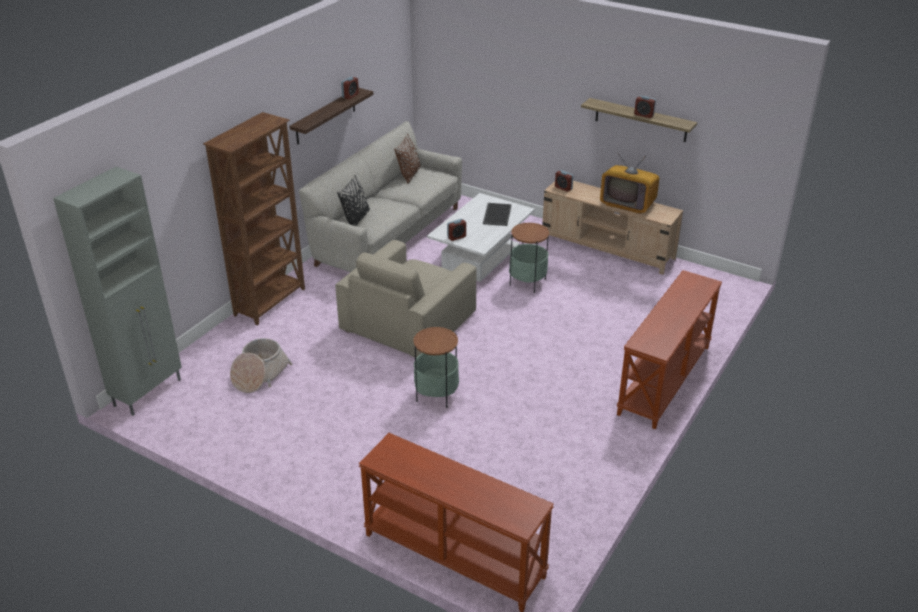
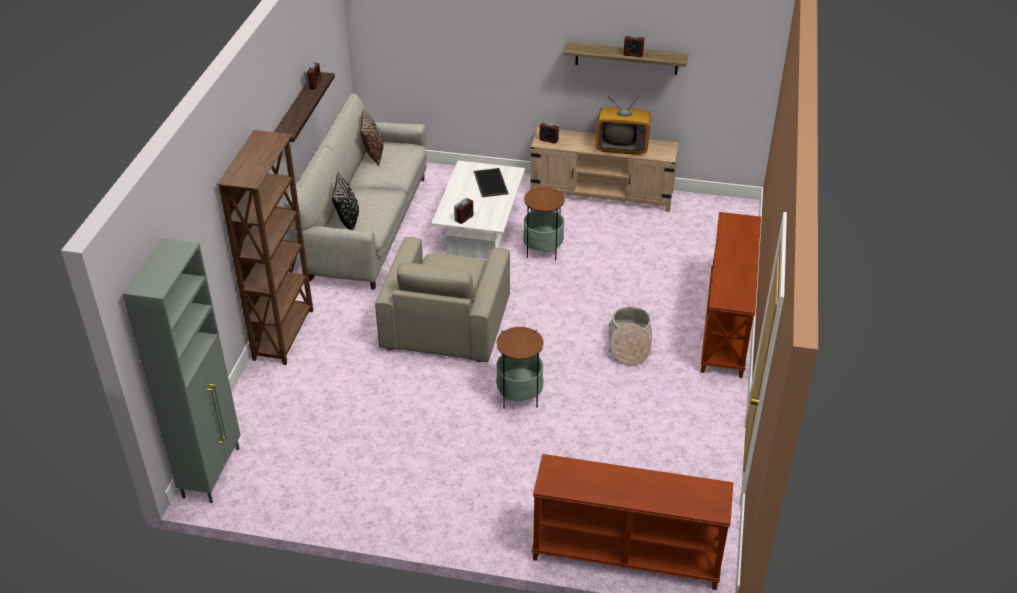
camera: 20 degrees left, 5 degrees up
basket [230,338,292,393] -> basket moved to [608,307,652,365]

